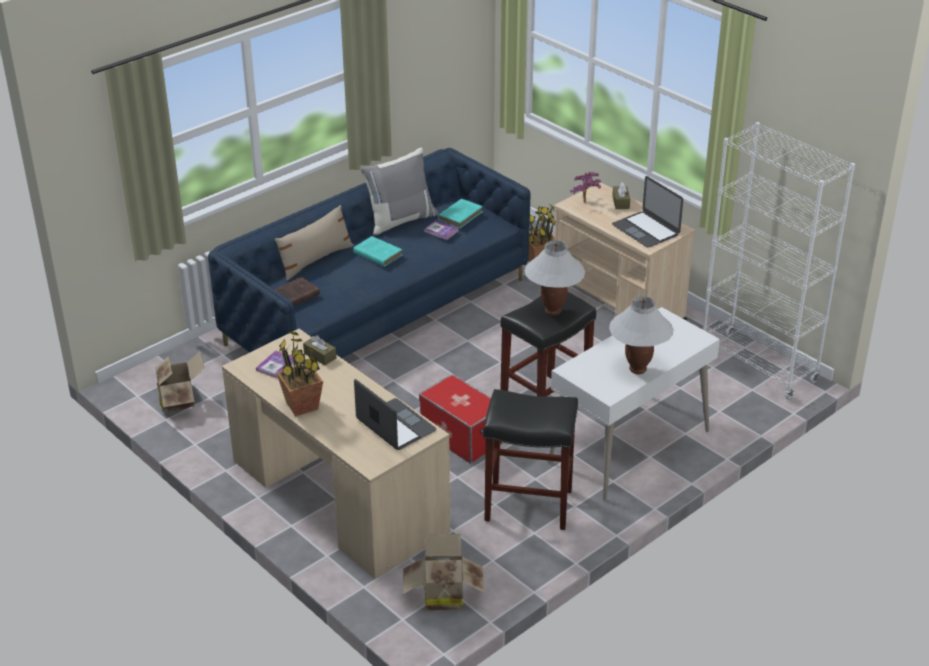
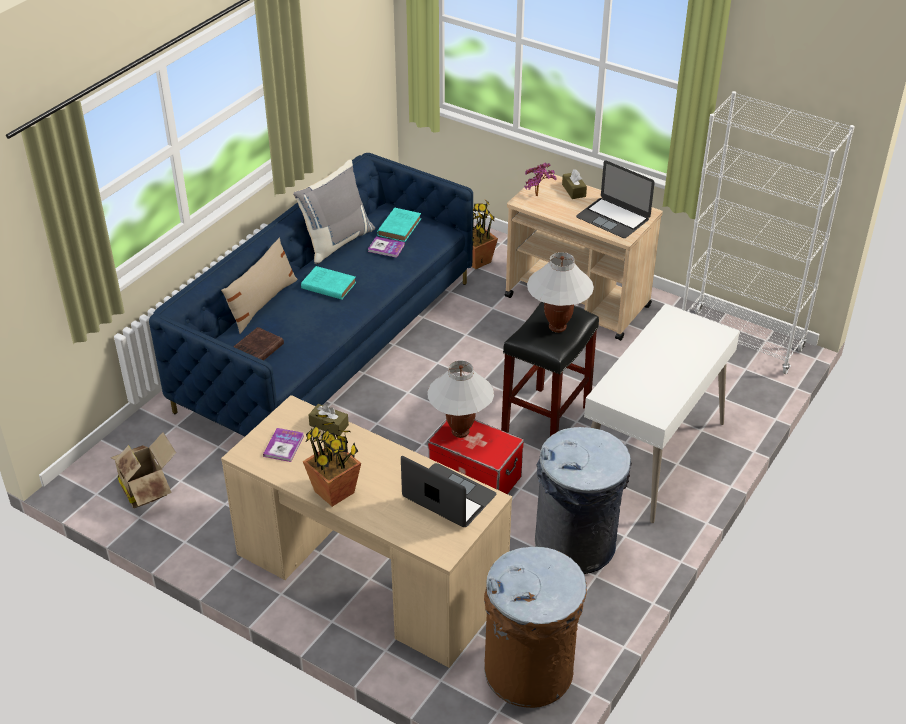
camera: 15 degrees left, 5 degrees up
cardboard box [403,534,484,611] -> brown trash can [484,547,587,708]
black stool [483,389,578,530] -> grey trash can [535,427,632,574]
white table lamp [609,296,674,374] -> white table lamp moved to [427,360,494,438]

